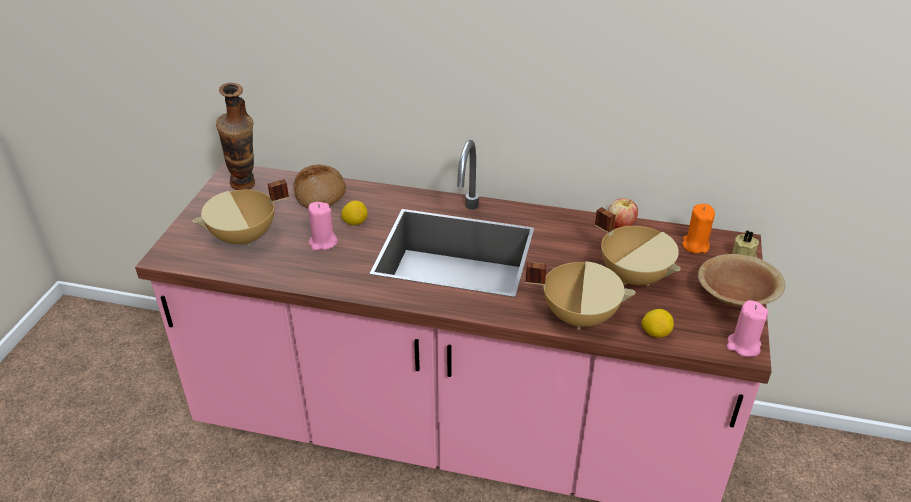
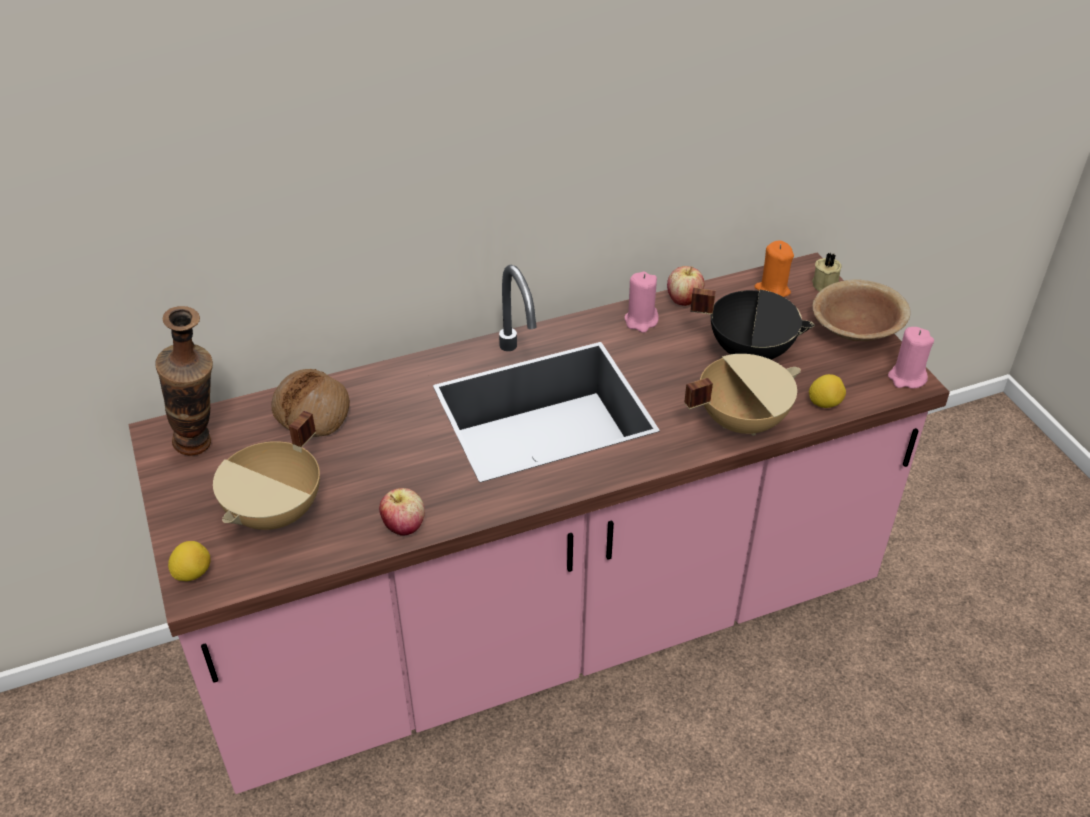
camera: 35 degrees left, 5 degrees up
pink candle [308,202,338,251] -> pink candle moved to [624,272,659,333]
lemon [341,200,368,225] -> lemon moved to [168,541,211,581]
beige cooking pot [595,207,681,286] -> black cooking pot [690,288,815,360]
none -> apple [379,488,425,536]

